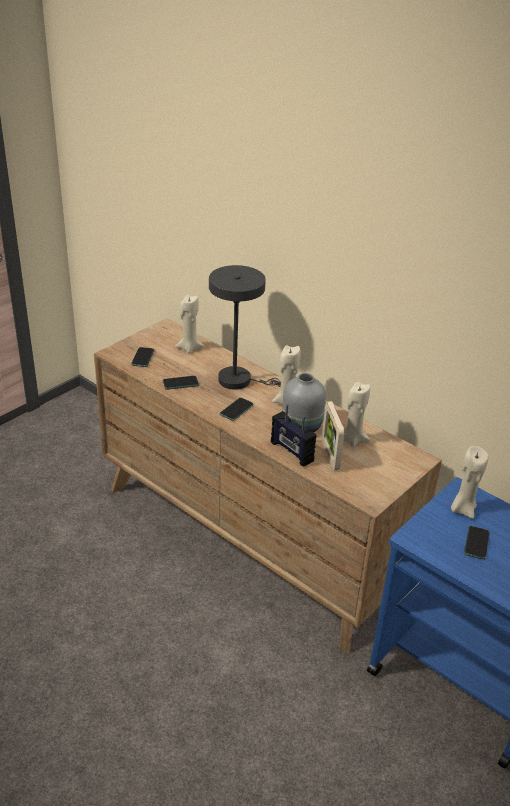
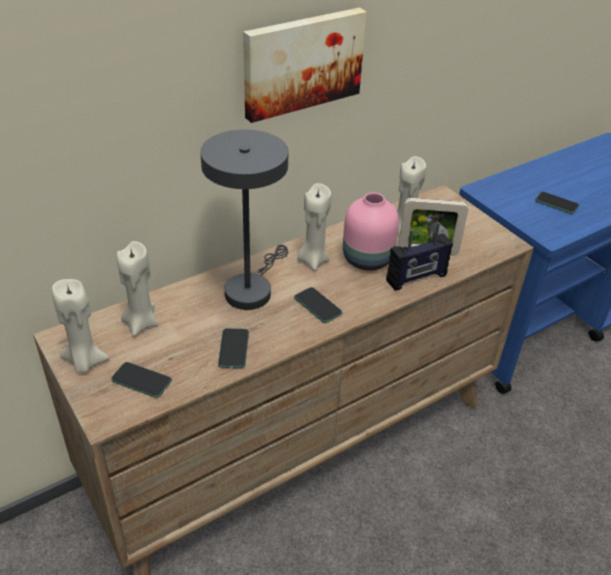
camera: 75 degrees left, 5 degrees up
grey vase [282,373,326,432] -> pink vase [343,192,399,271]
beige candle [451,446,488,519] -> beige candle moved to [52,279,109,373]
none -> picture [243,8,367,123]

